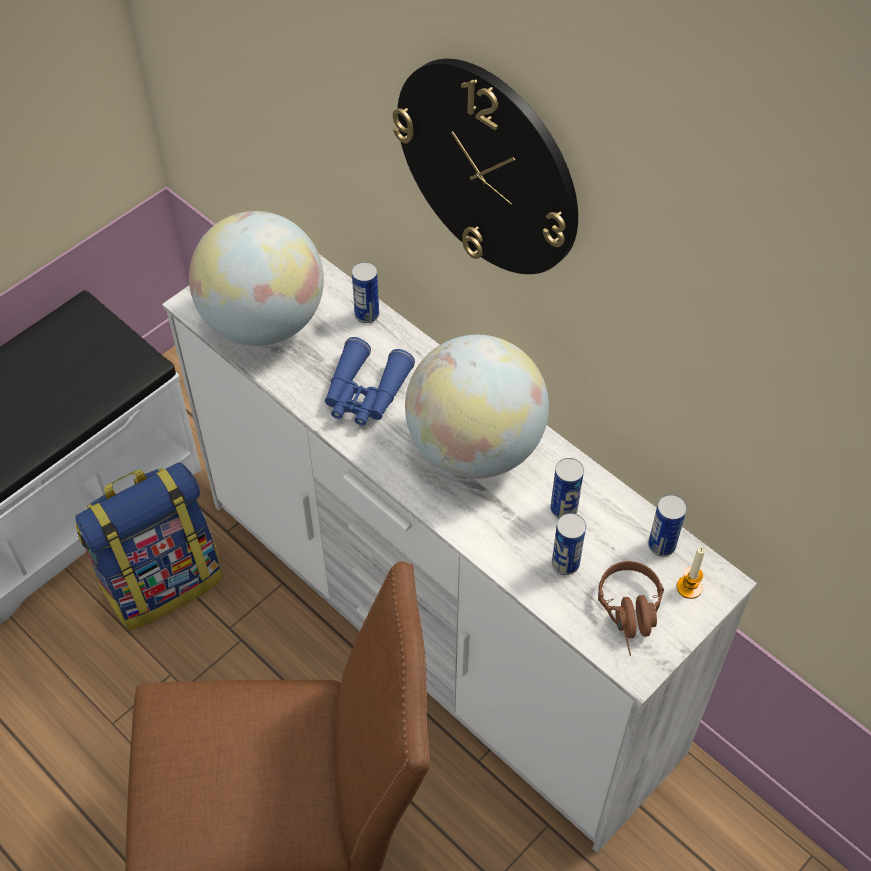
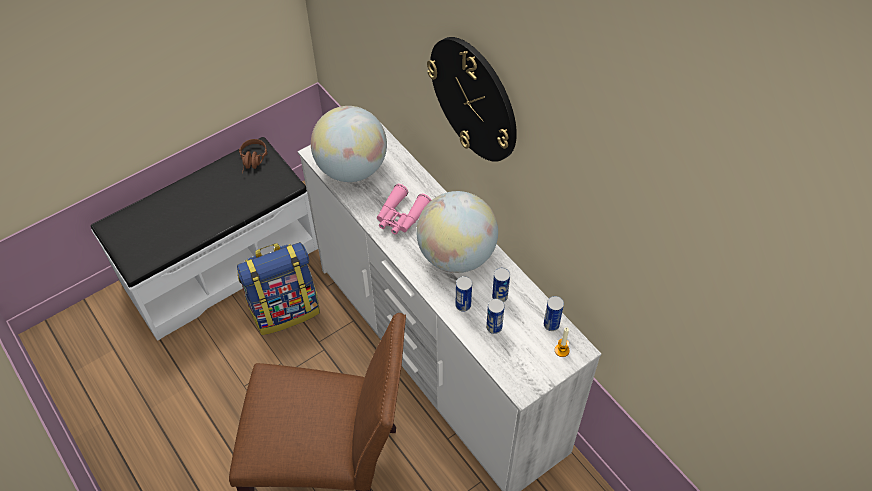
camera: 10 degrees right, 0 degrees up
blue binoculars [325,337,415,426] -> pink binoculars [377,184,431,235]
can [352,262,379,323] -> can moved to [455,276,472,312]
brown headphones [598,561,664,656] -> brown headphones moved to [239,139,267,174]

